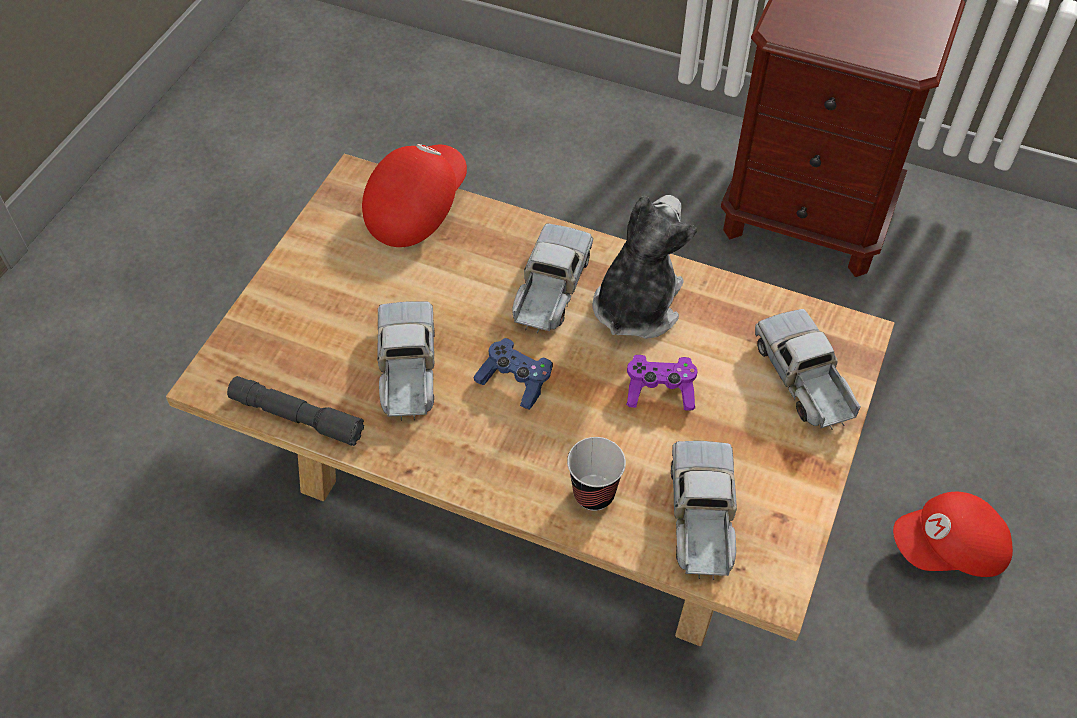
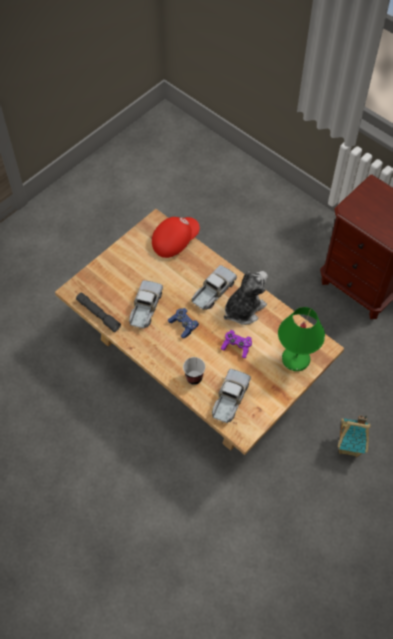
camera: 20 degrees right, 5 degrees up
toy truck [755,309,861,429] -> green table lamp [278,307,325,371]
red cap [893,492,1013,577] -> toy house [338,415,371,457]

